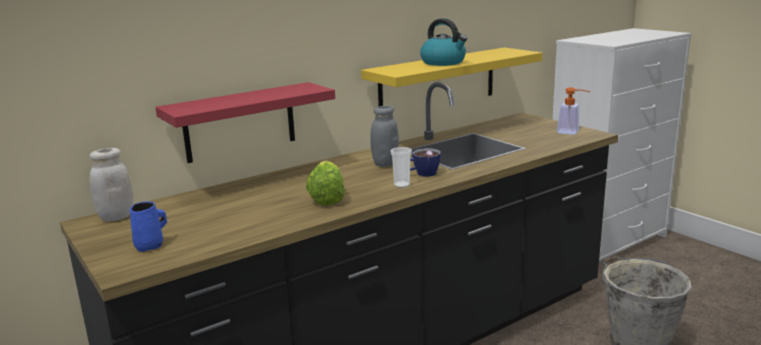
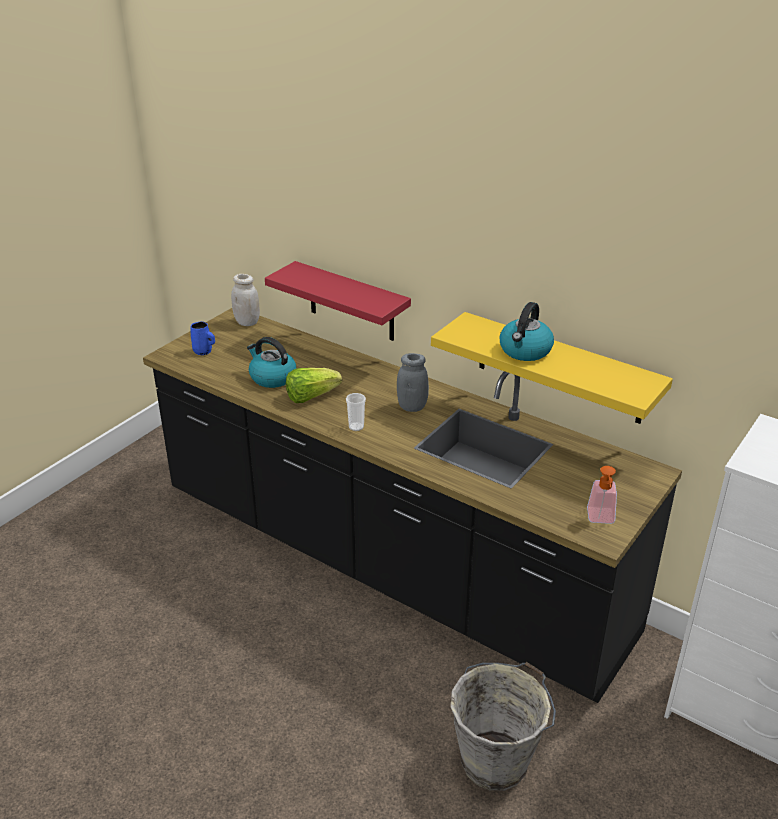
camera: 70 degrees right, 15 degrees up
cup [410,148,441,177] -> none
none -> kettle [247,337,296,388]

